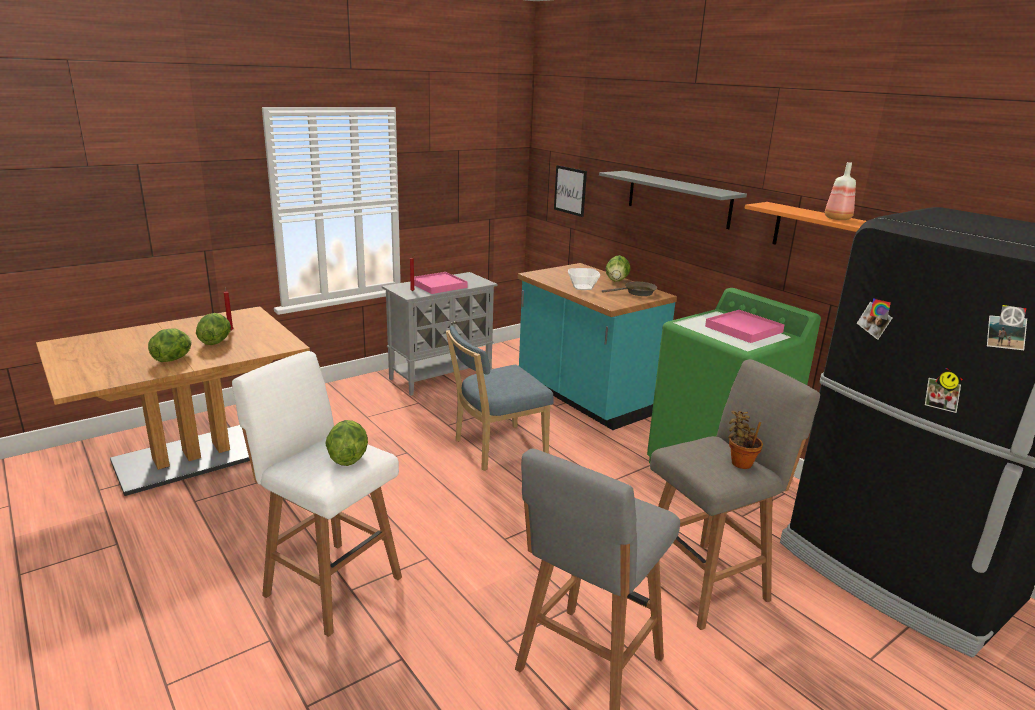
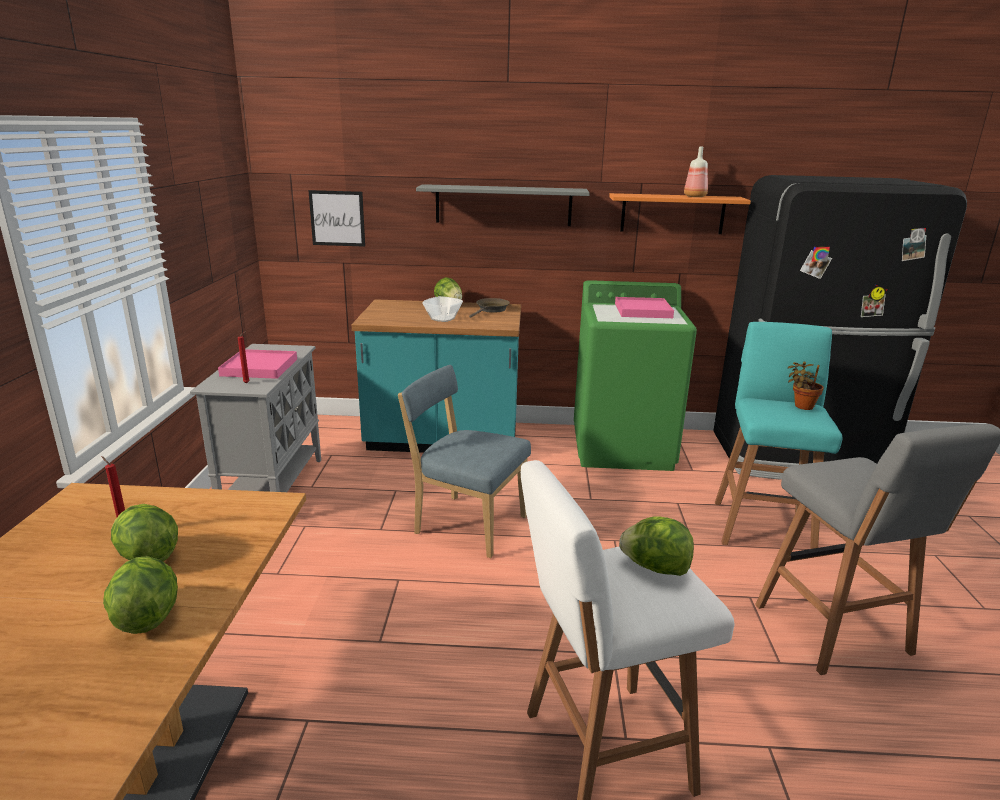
camera: 50 degrees left, 0 degrees up
blue chair [446,326,554,471] -> blue chair turned 105 degrees clockwise [398,365,531,558]
grey stool [650,359,820,630] -> turquoise stool [715,322,843,549]

